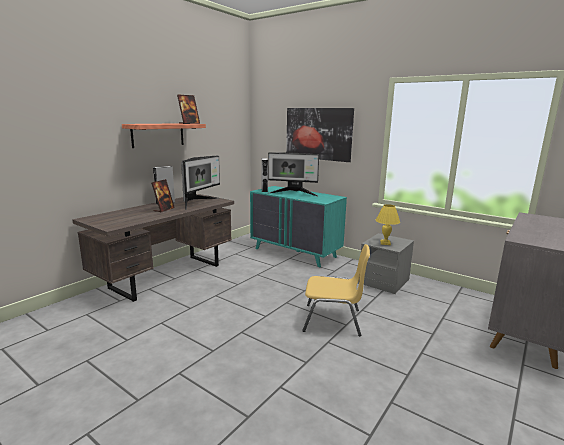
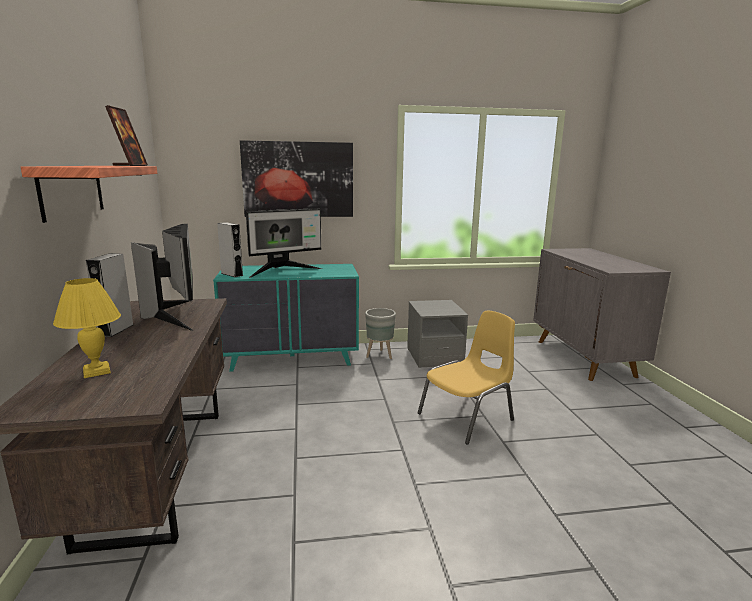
camera: 45 degrees left, 0 degrees up
picture frame [151,179,175,213] -> none
yellow table lamp [376,204,400,245] -> yellow table lamp moved to [53,278,121,378]
none -> grey planter [365,308,396,359]

